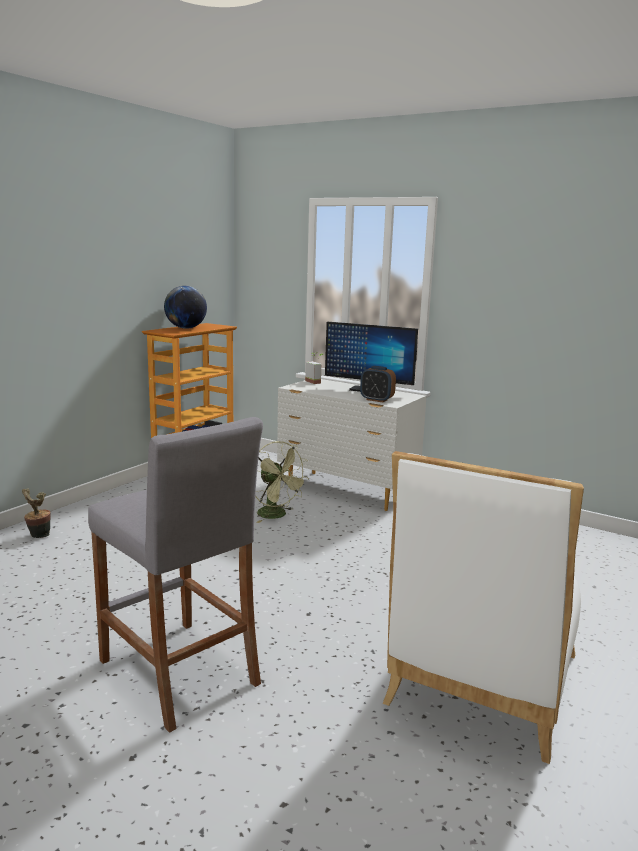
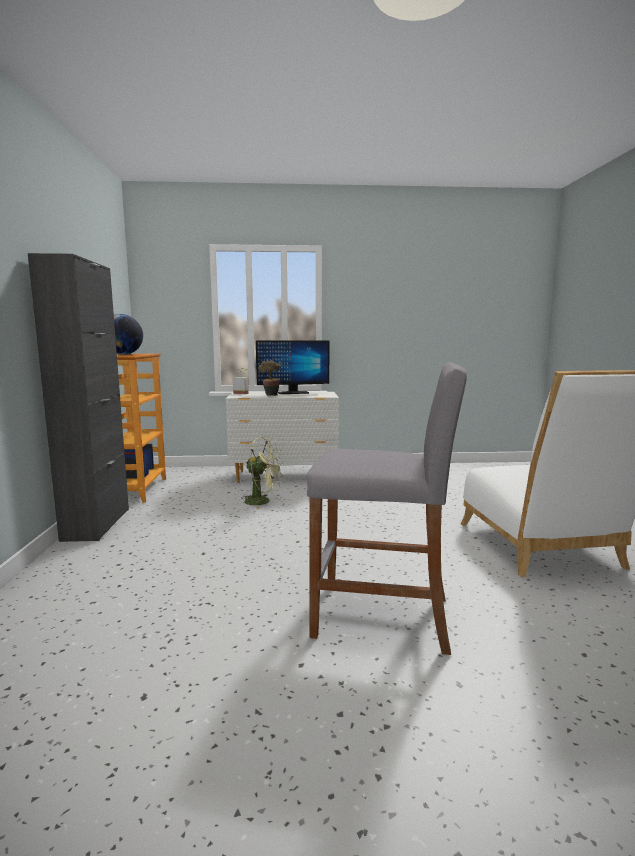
camera: 35 degrees left, 5 degrees down
potted plant [22,488,51,538] -> potted plant moved to [258,360,281,396]
alarm clock [360,366,396,402] -> none
none -> black cabinet [28,253,129,542]

